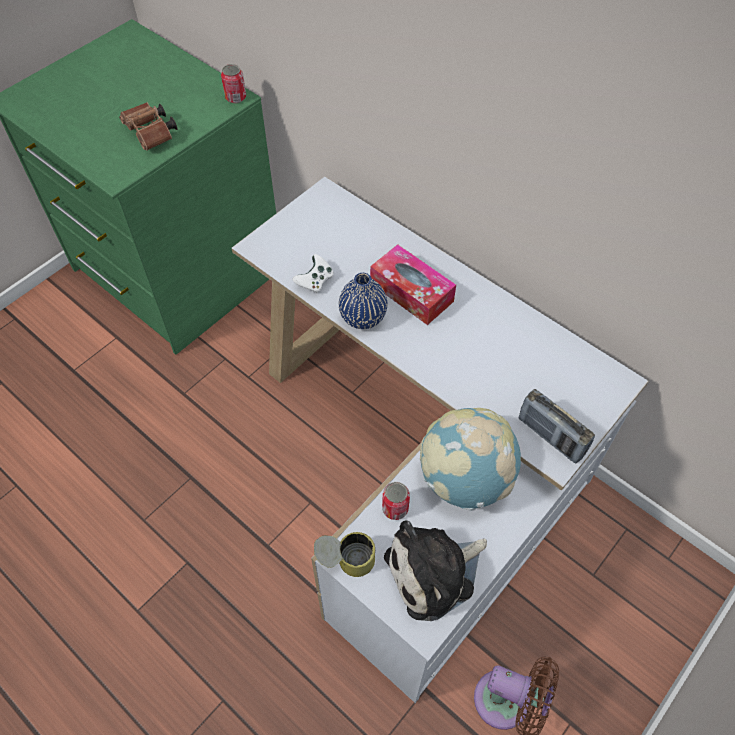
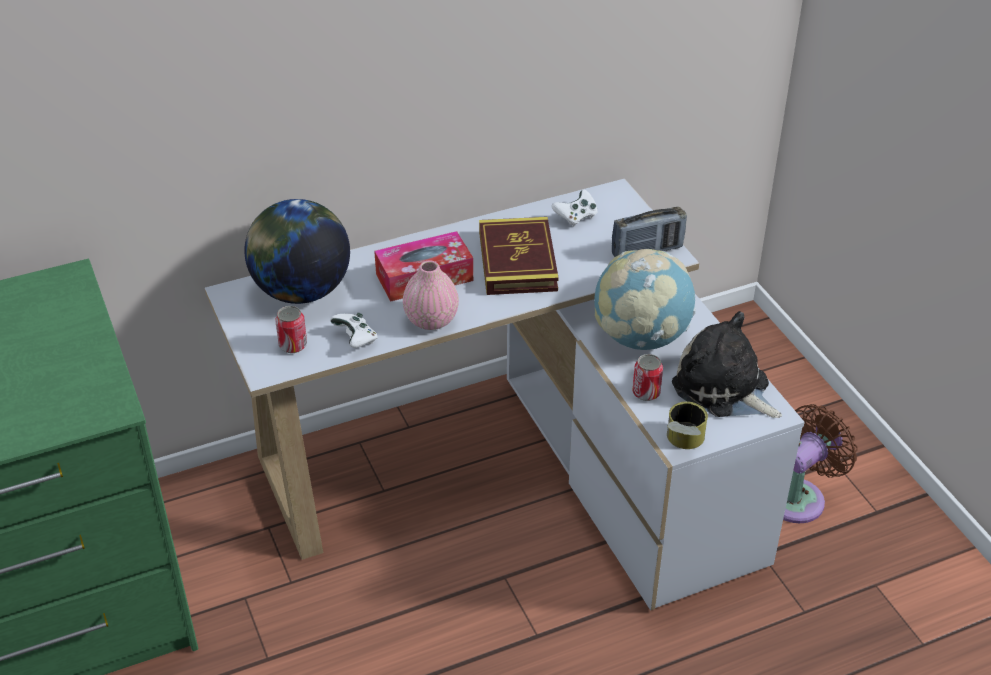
camera: 65 degrees left, 15 degrees down
brown binoculars [119,102,177,151] -> none
can [221,64,246,103] -> can moved to [275,306,307,353]
blue vase [339,273,387,329] -> pink vase [403,260,459,330]
plush toy [384,520,487,621] -> plush toy turned 135 degrees clockwise [672,311,782,418]
none -> globe [244,199,350,304]
none -> book [479,217,559,295]
none -> white game controller [551,190,598,227]

